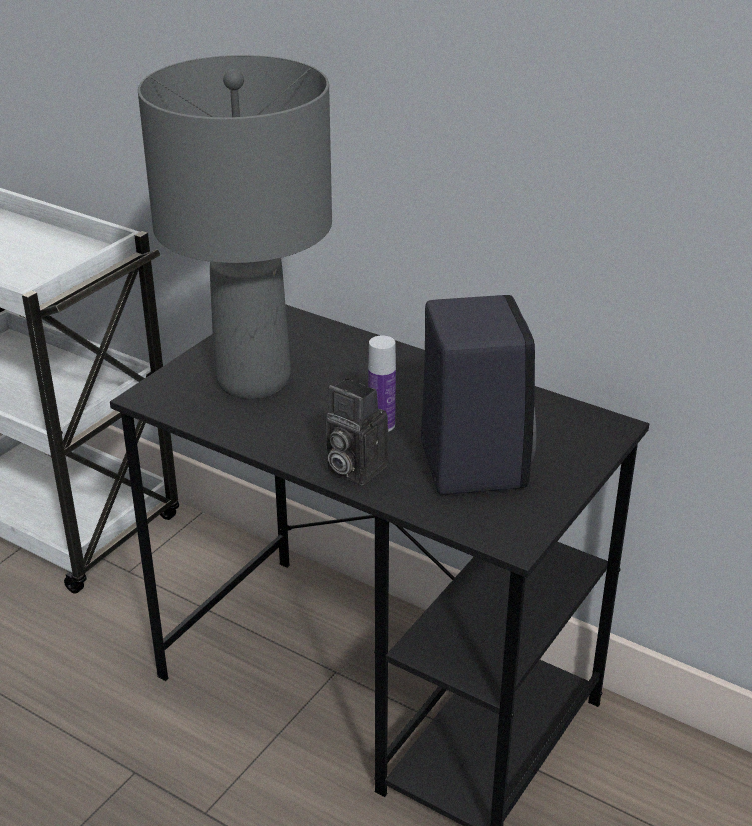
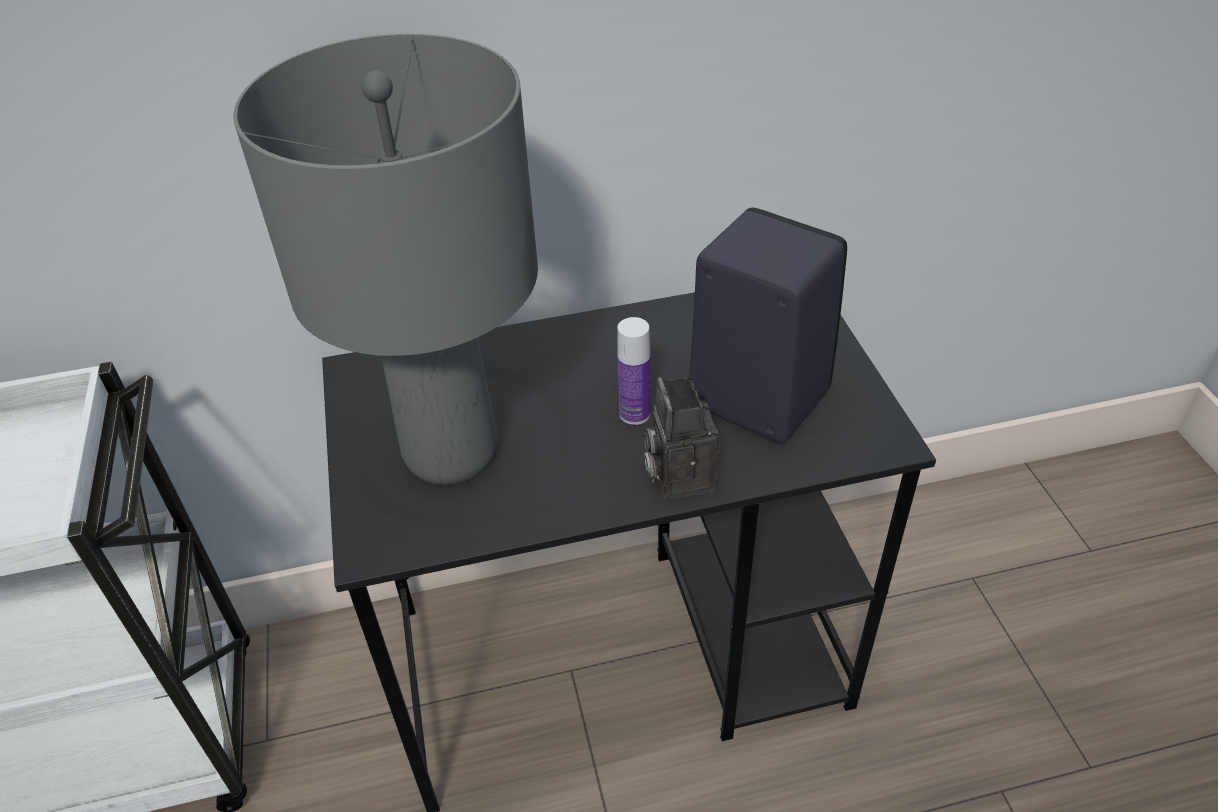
camera: 45 degrees left, 10 degrees up
camera [326,378,388,486] -> camera turned 90 degrees clockwise [644,377,719,499]

